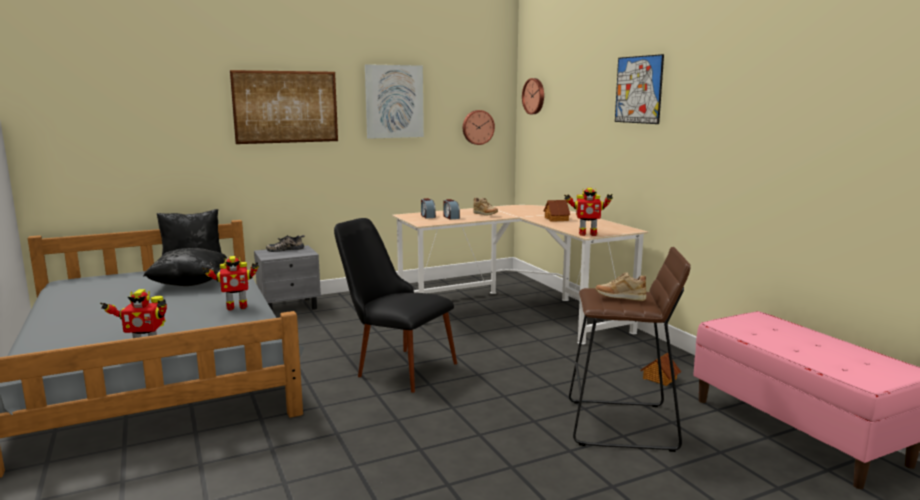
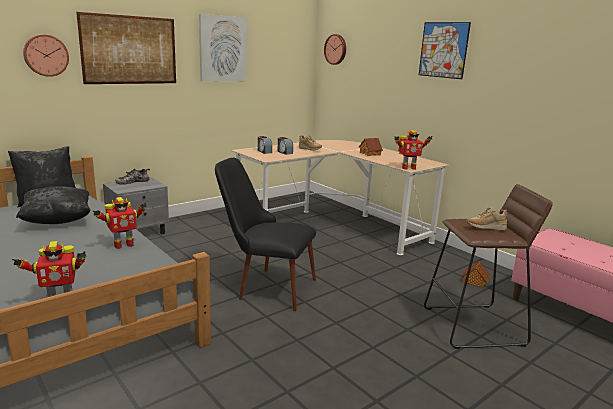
camera: 15 degrees left, 5 degrees up
wall clock [463,110,495,145] -> wall clock moved to [23,34,69,77]

